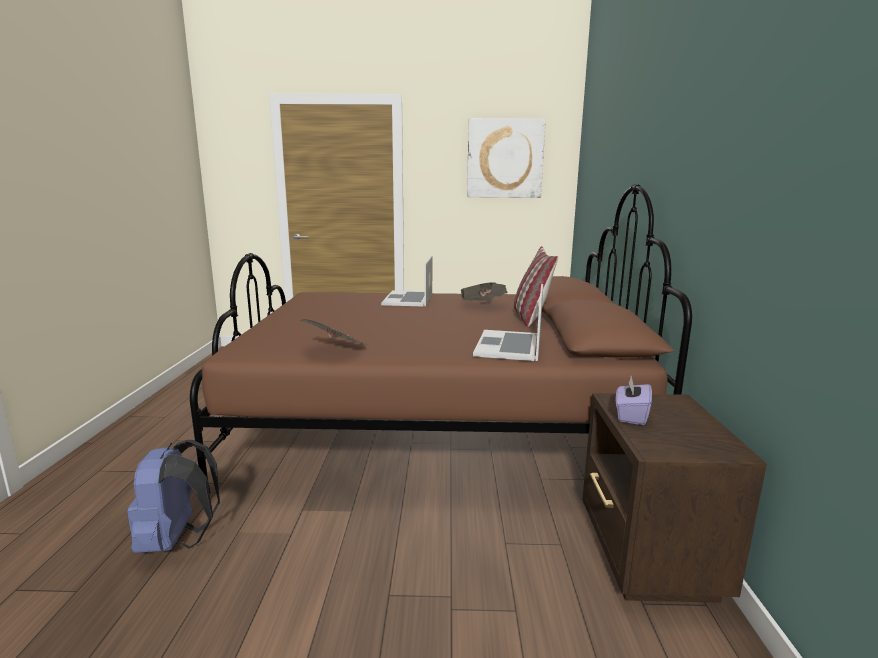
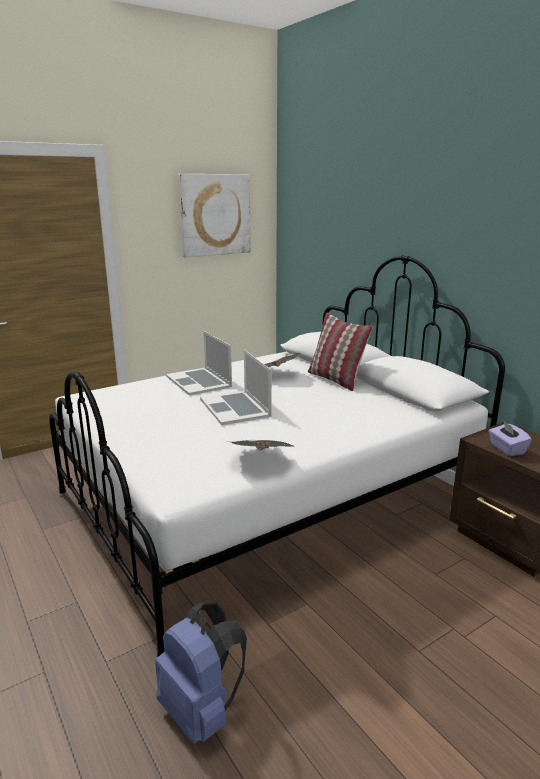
camera: 35 degrees left, 5 degrees up
brown bed [190,184,692,494] -> white bed [49,255,505,657]
laptop [473,284,543,361] -> laptop moved to [200,350,272,425]

